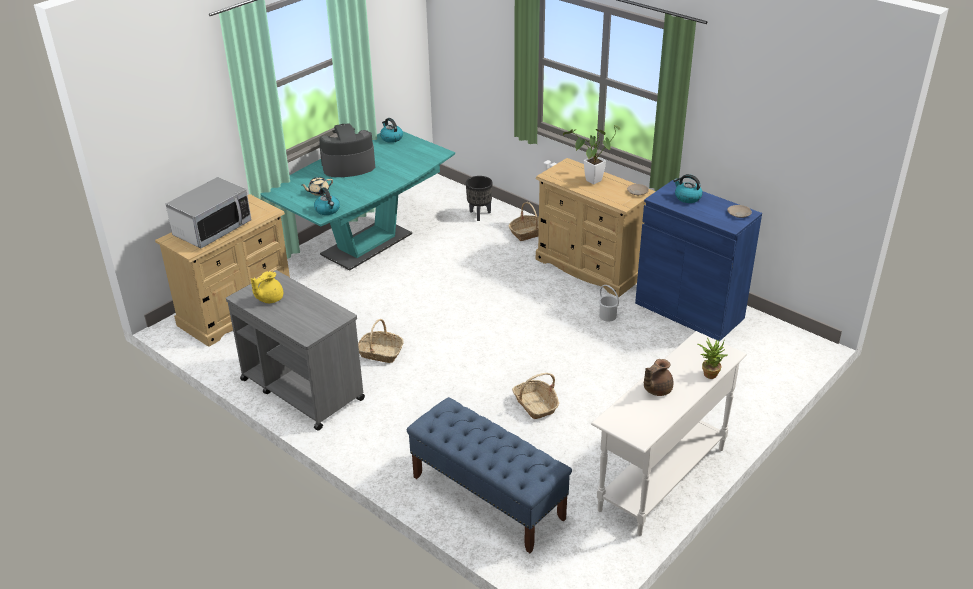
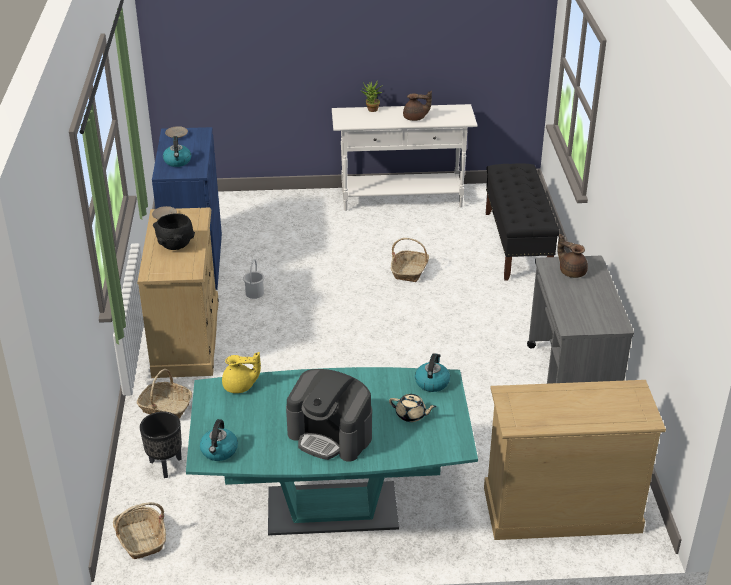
camera: 135 degrees left, 0 degrees up
microwave [166,177,252,248] -> none
yellow teapot [251,271,283,303] -> yellow teapot moved to [222,352,261,393]
basket [358,319,404,363] -> basket moved to [113,502,166,559]
blue bench [407,397,572,553] -> black bench [486,163,559,281]
potted plant [563,125,620,184] -> black bowl [153,213,195,250]
none -> brown teapot [557,234,588,278]

